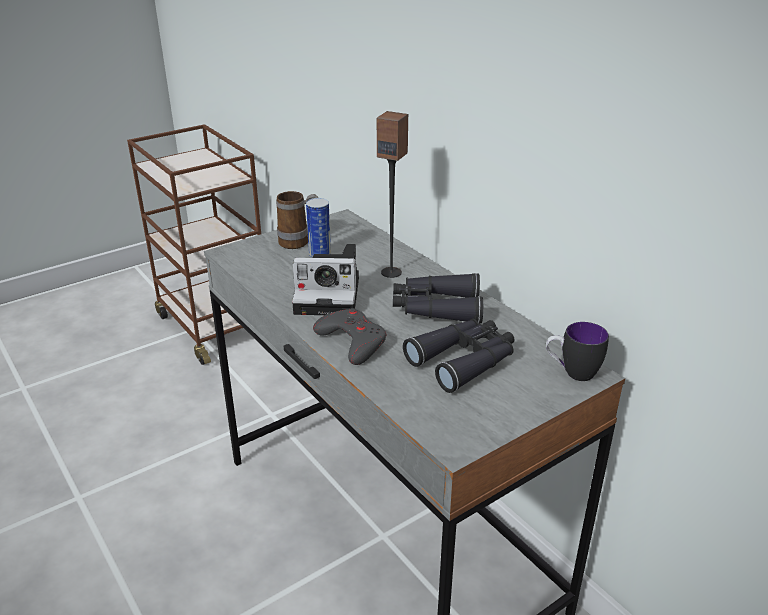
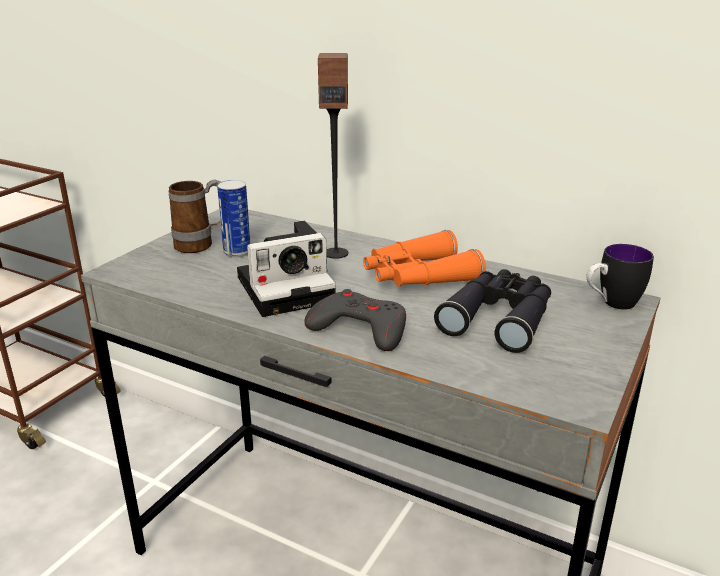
camera: 25 degrees left, 5 degrees down
black binoculars [393,273,483,323] -> orange binoculars [363,230,486,287]

